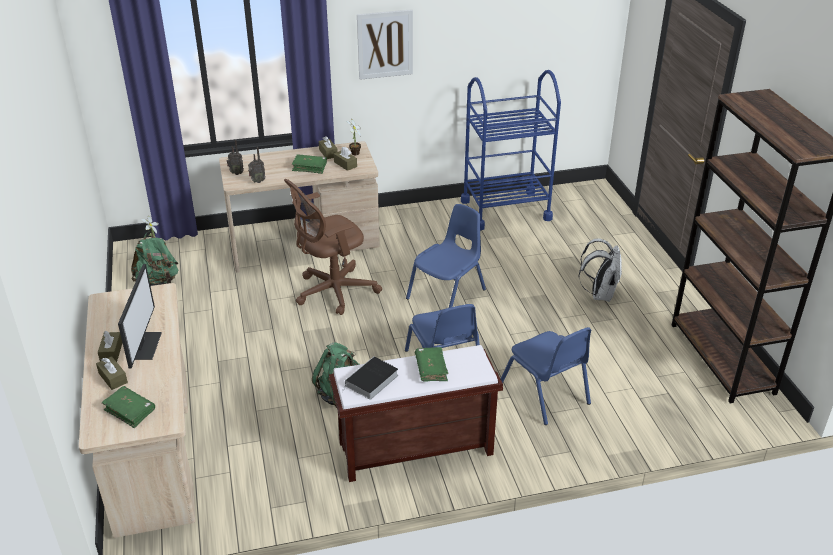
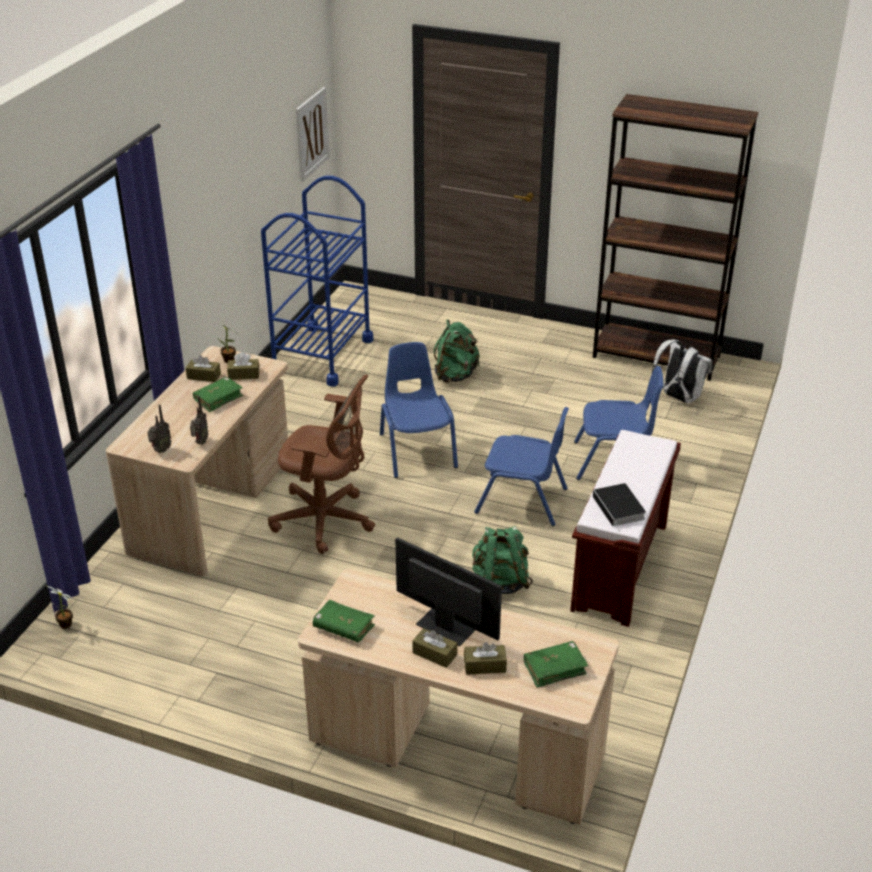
camera: 55 degrees left, 0 degrees up
green backpack [131,231,178,286] -> green backpack moved to [434,319,480,383]
brown office chair [284,179,382,315] -> brown office chair turned 75 degrees counterclockwise [268,375,375,554]
picture [357,9,413,80] -> picture moved to [296,87,329,182]
green book [415,347,449,381] -> green book moved to [313,600,375,642]
white backpack [579,238,622,302] -> white backpack moved to [652,339,713,404]

